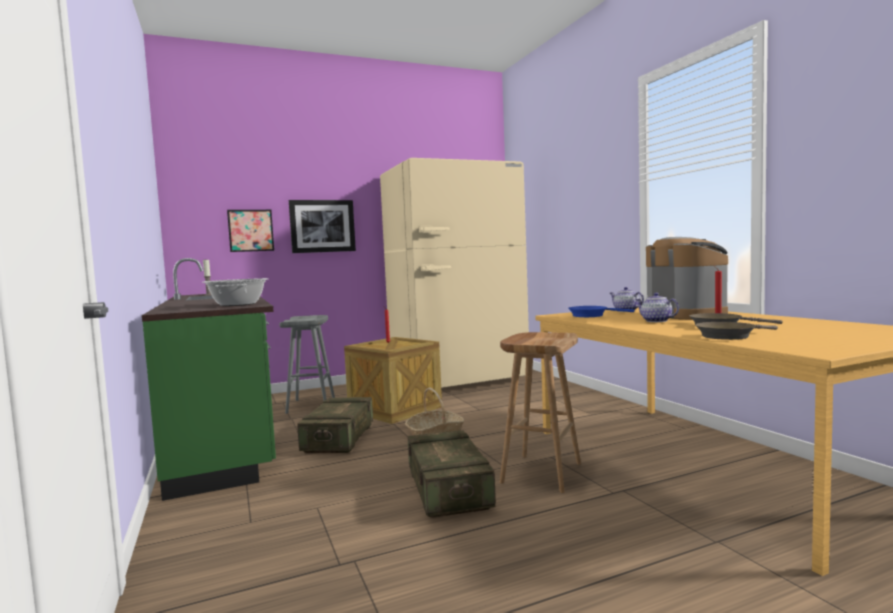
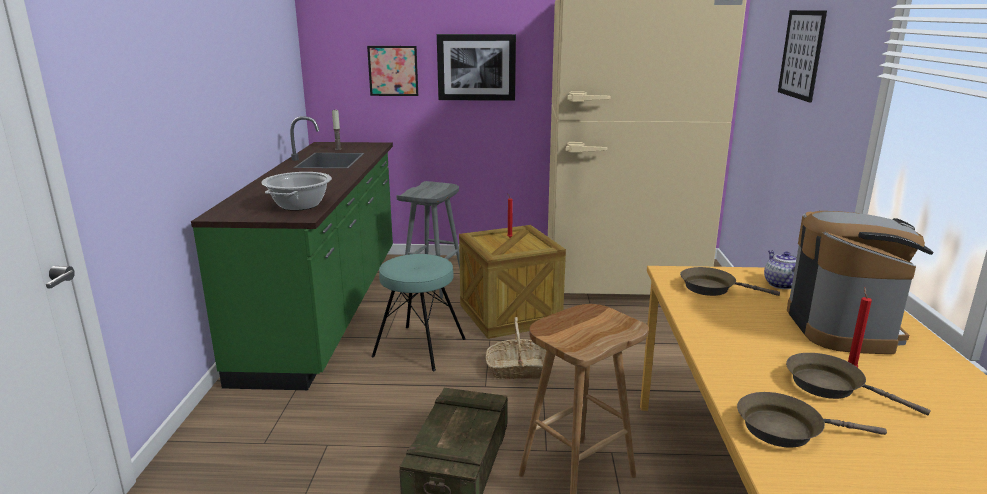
camera: 25 degrees right, 15 degrees up
crate [297,397,373,453] -> turquoise stool [371,254,466,371]
blue frying pan [568,306,634,317] -> brown frying pan [680,267,780,296]
teapot [635,293,679,322] -> none
none -> picture [778,10,827,102]

